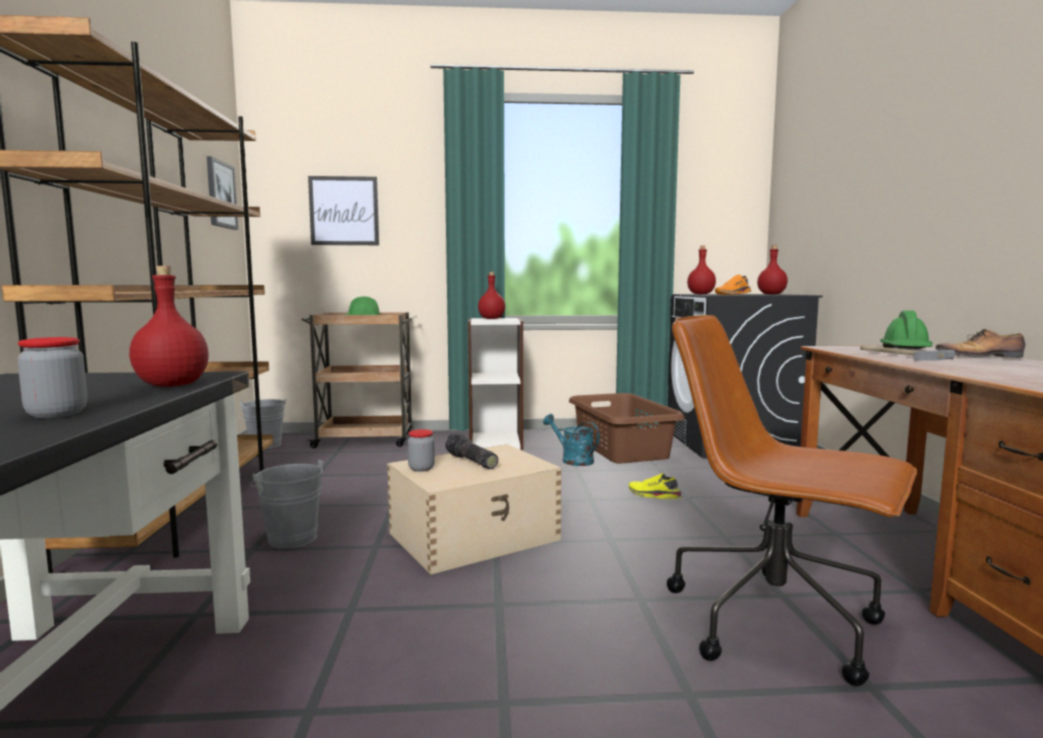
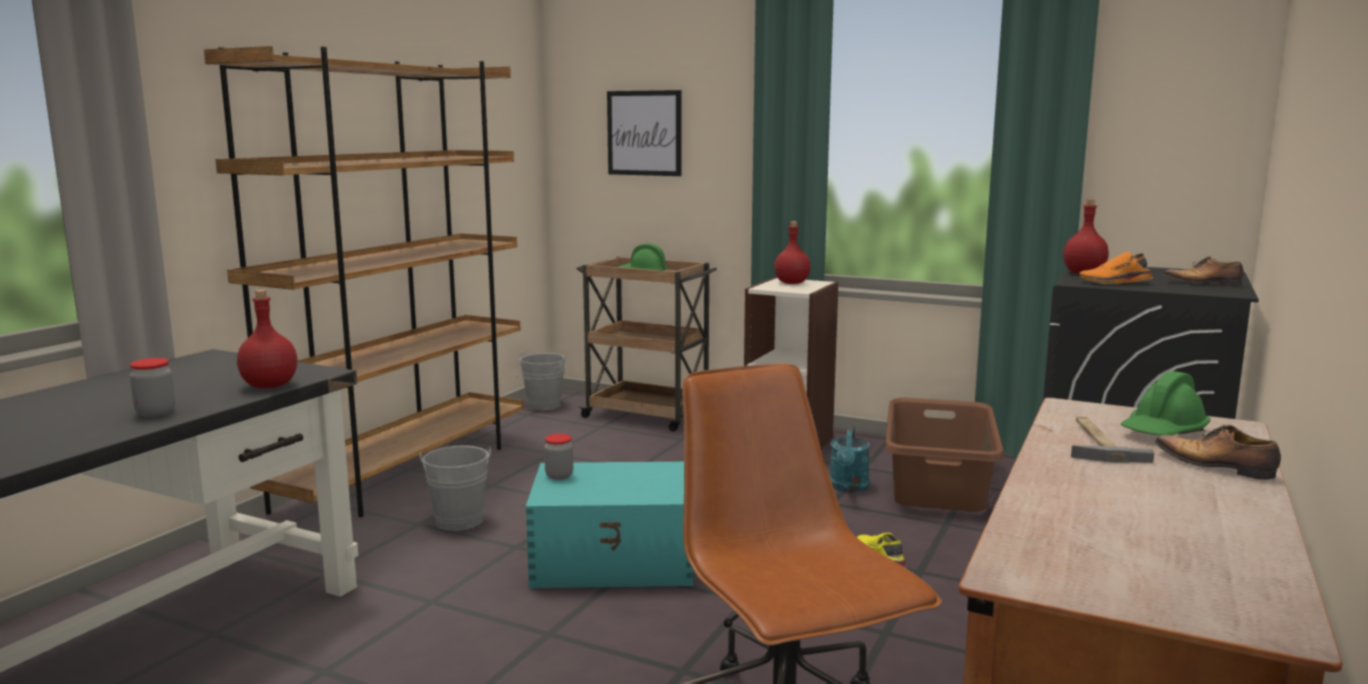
camera: 30 degrees right, 5 degrees up
picture [207,156,238,230] -> none
beige storage box [387,444,562,575] -> turquoise storage box [526,461,694,588]
flashlight [445,433,498,469] -> none
turquoise watering can [543,414,600,466] -> turquoise watering can turned 150 degrees counterclockwise [830,426,870,493]
red bottle [757,245,788,294] -> shoe [1163,256,1244,285]

